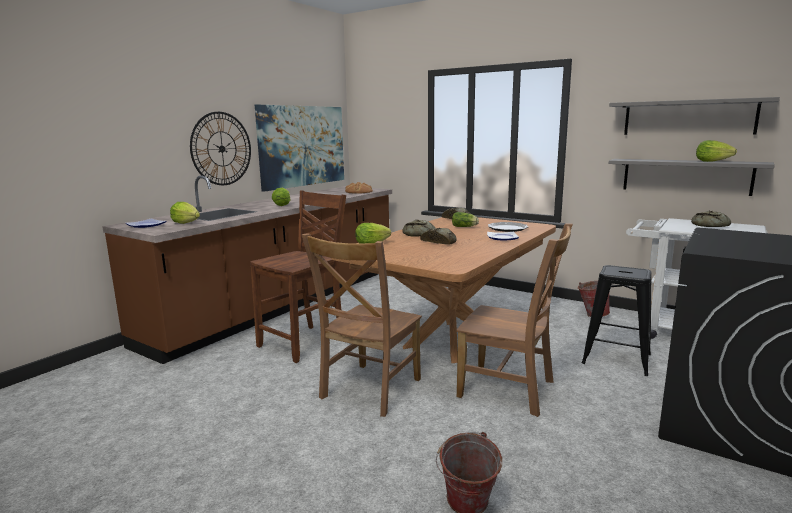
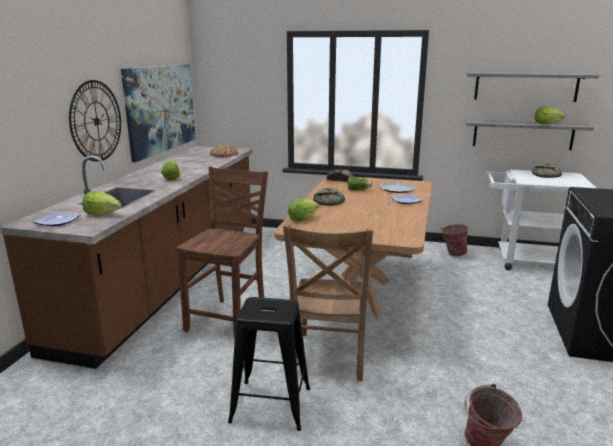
camera: 20 degrees left, 5 degrees up
bread [420,228,457,245] -> none
brown chair [456,223,573,417] -> none
black stool [582,265,652,376] -> black stool moved to [228,297,310,431]

